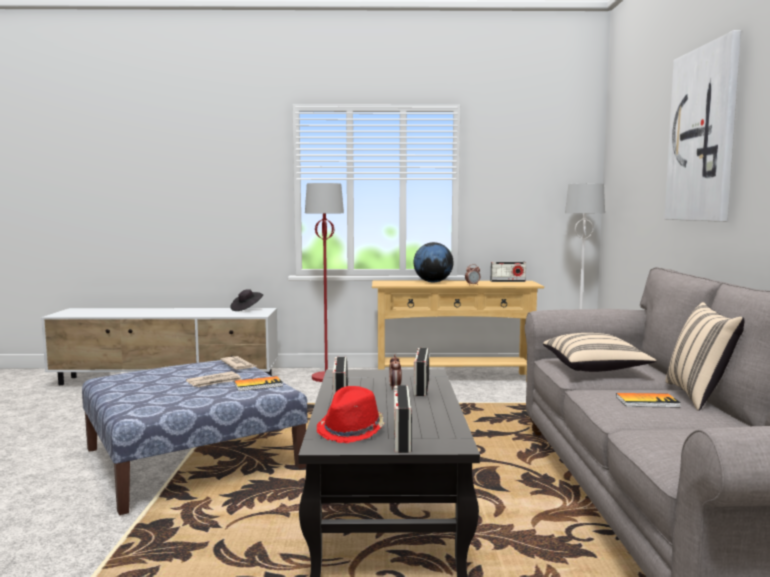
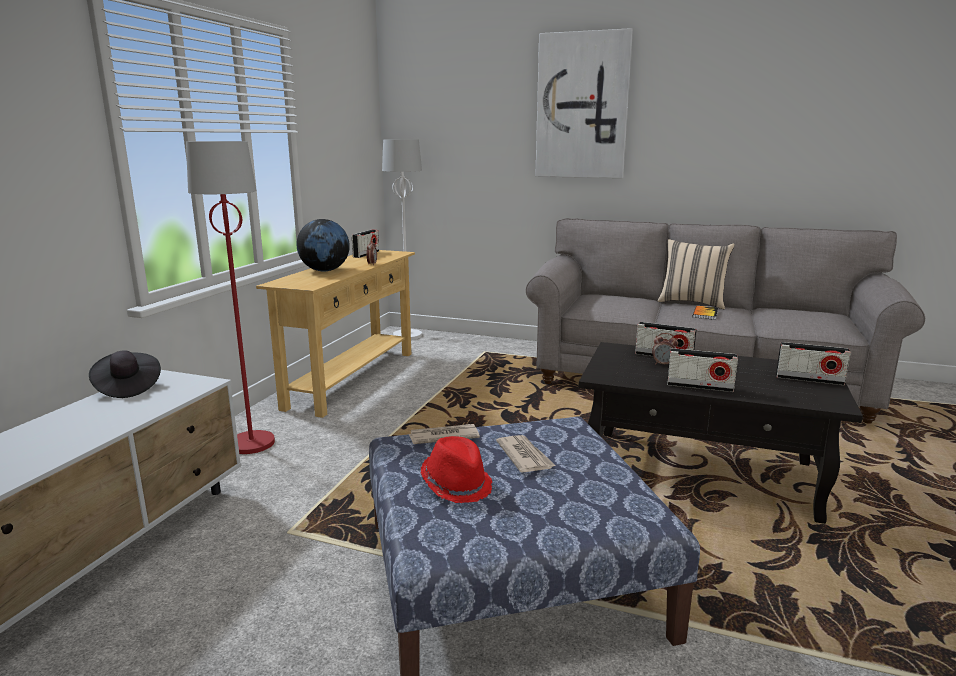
camera: 70 degrees left, 10 degrees up
book [234,376,283,391] -> none
red hat [317,386,384,443] -> red hat moved to [421,436,492,503]
beige pillow [543,333,657,372] -> none

